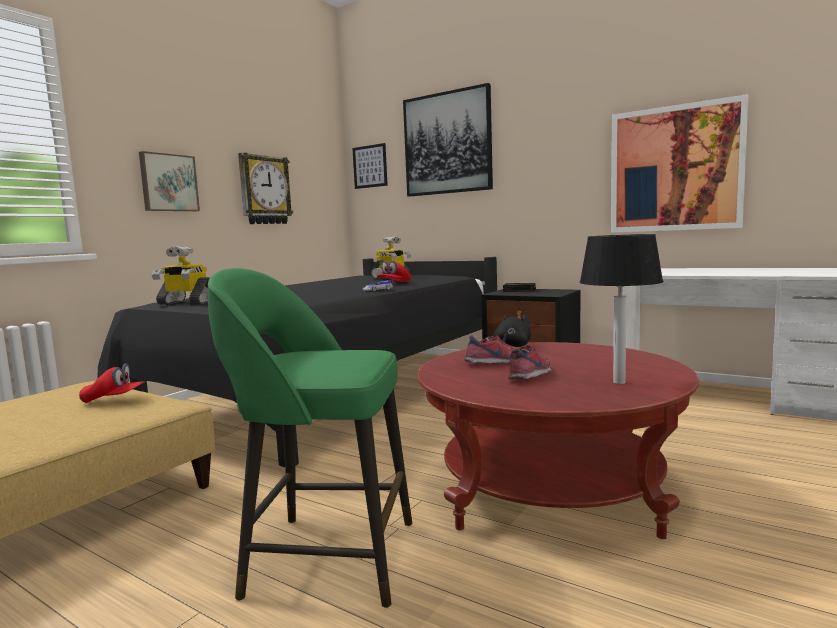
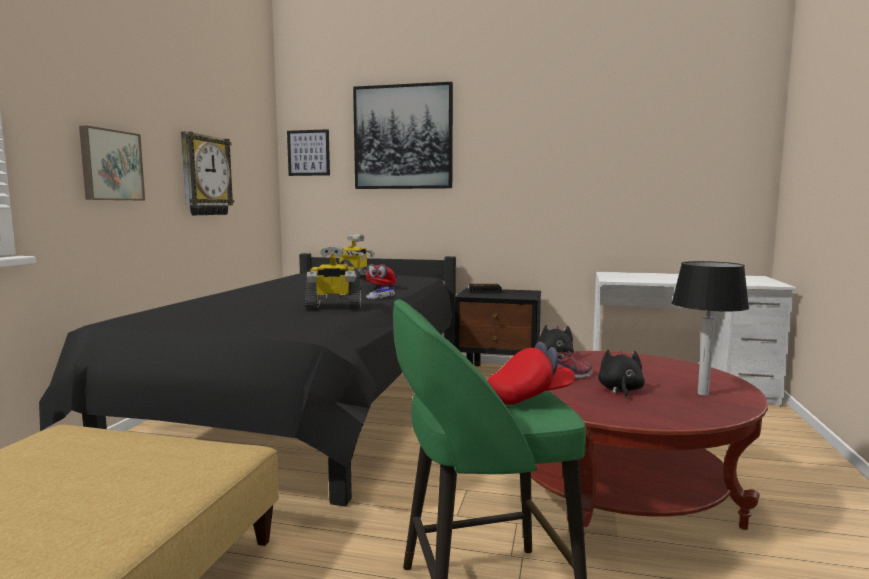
camera: 20 degrees left, 0 degrees up
red cap [79,363,145,403] -> red cap moved to [488,342,575,405]
toy robot [151,246,210,305] -> toy robot moved to [305,246,361,309]
shoe [508,345,552,379] -> black plush toy [598,350,645,398]
picture [611,94,748,233] -> none

